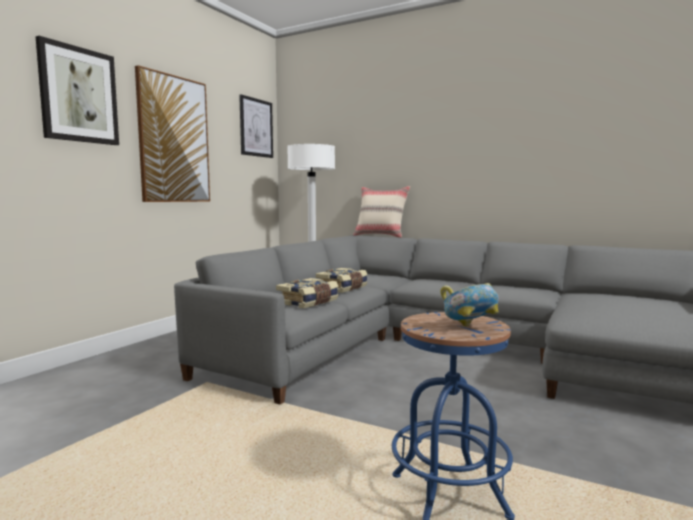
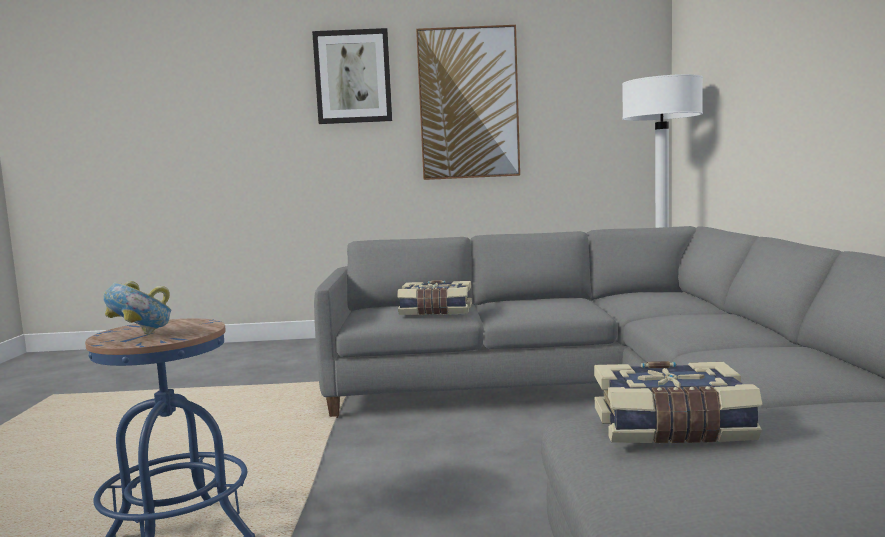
camera: 60 degrees right, 0 degrees up
picture [239,94,273,158] -> none
book [316,268,368,293] -> book moved to [594,361,762,443]
beige pillow [353,186,410,238] -> none

